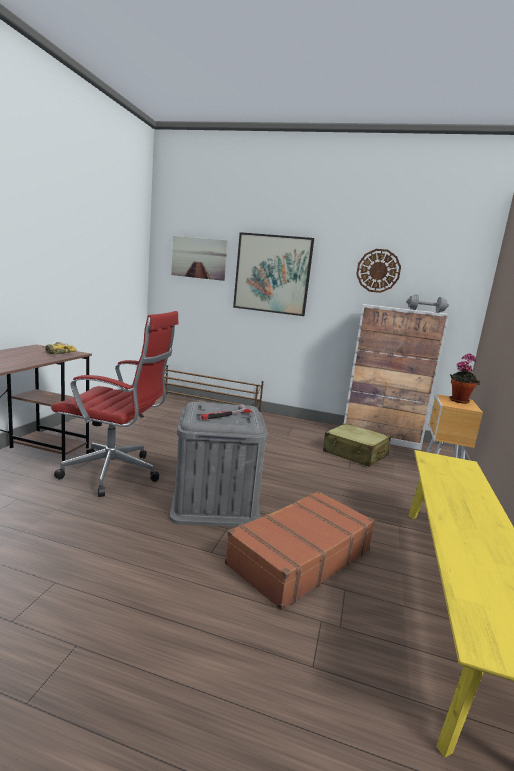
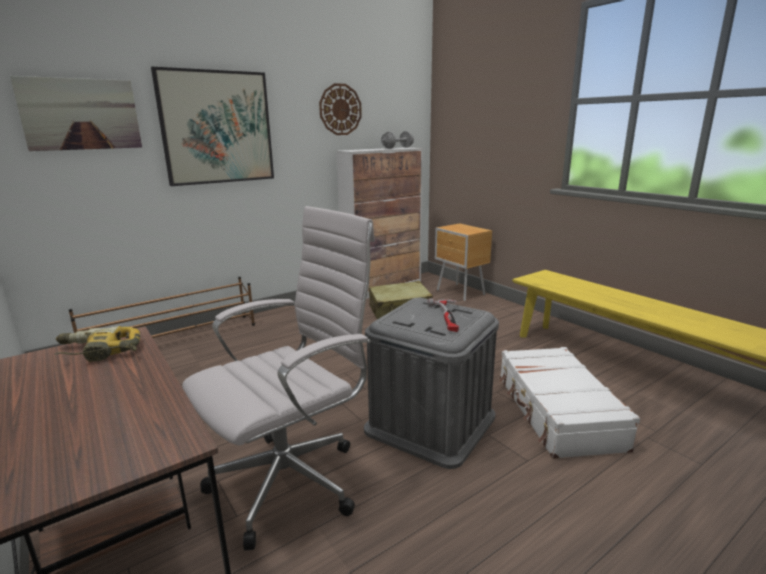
camera: 50 degrees left, 5 degrees up
red office chair [51,311,179,497] -> white office chair [182,206,375,551]
brown suitcase [225,491,375,610] -> white suitcase [499,347,640,459]
potted plant [450,354,480,404] -> none

